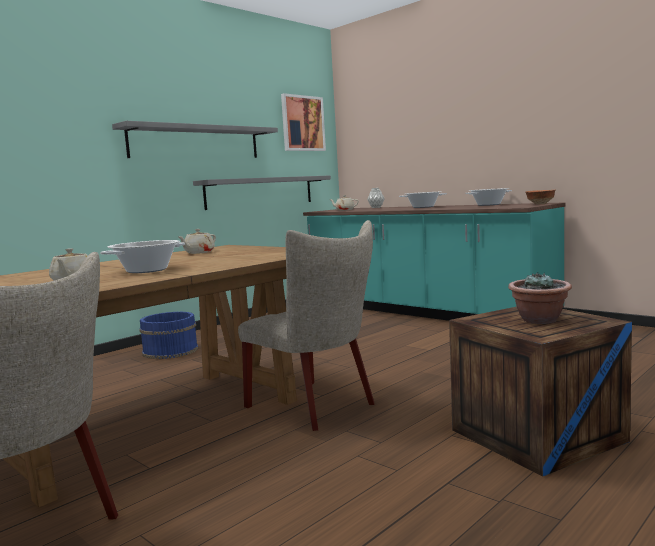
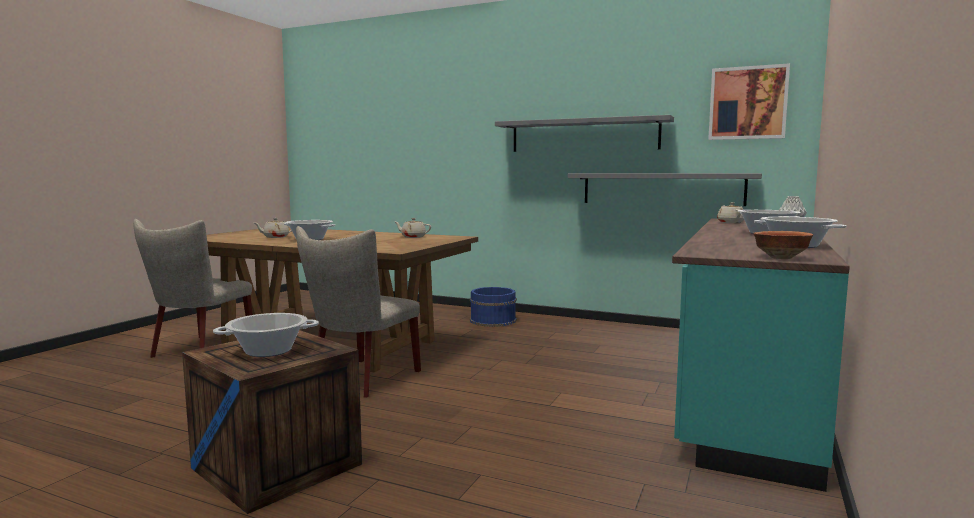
camera: 70 degrees right, 0 degrees up
potted plant [508,273,572,324] -> cooking pot [213,313,319,357]

